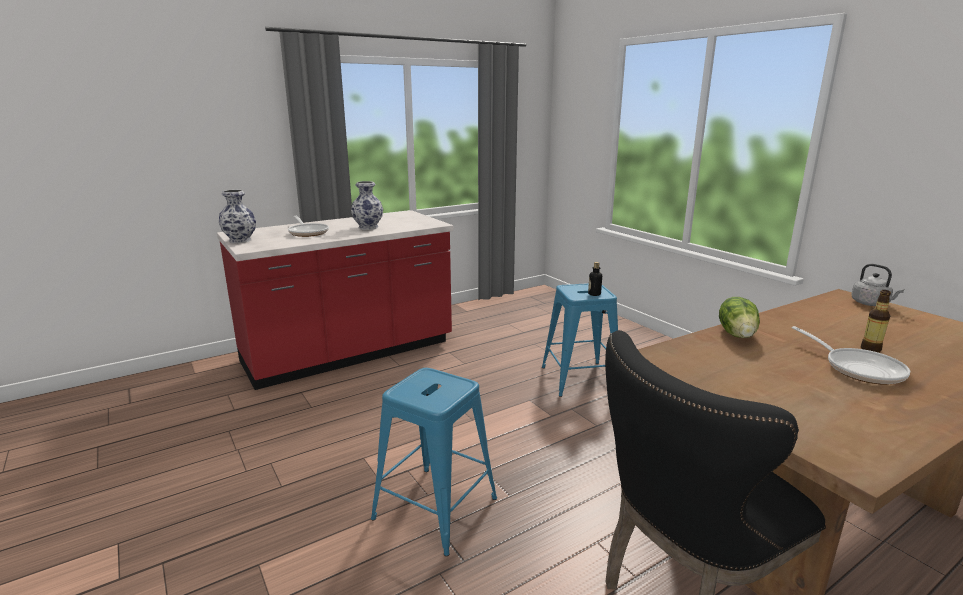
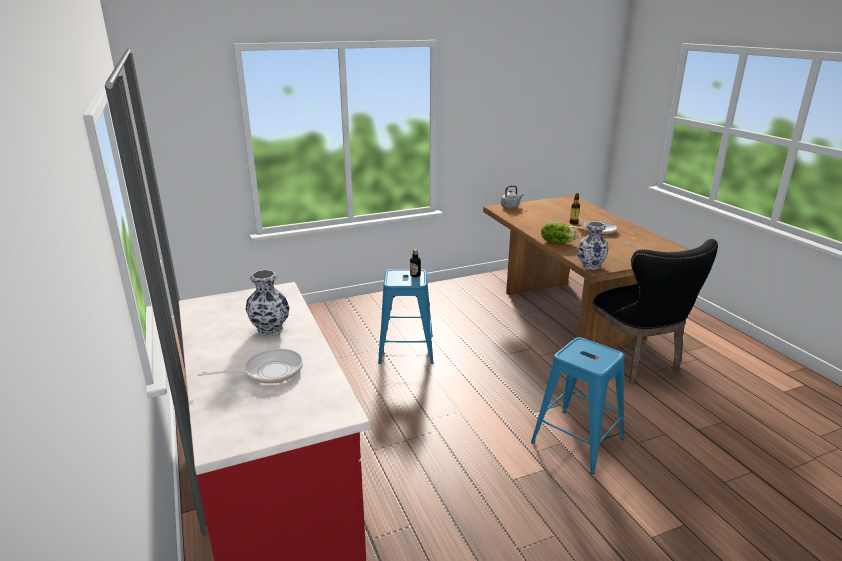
camera: 80 degrees left, 5 degrees up
vase [219,190,256,243] -> vase moved to [577,222,609,270]

